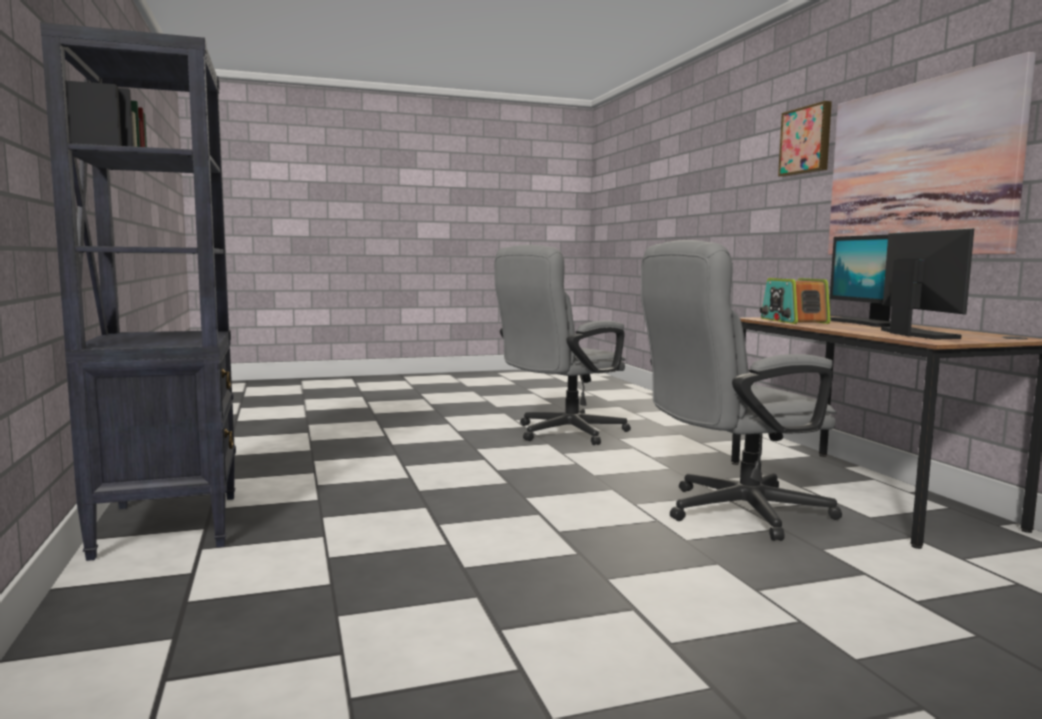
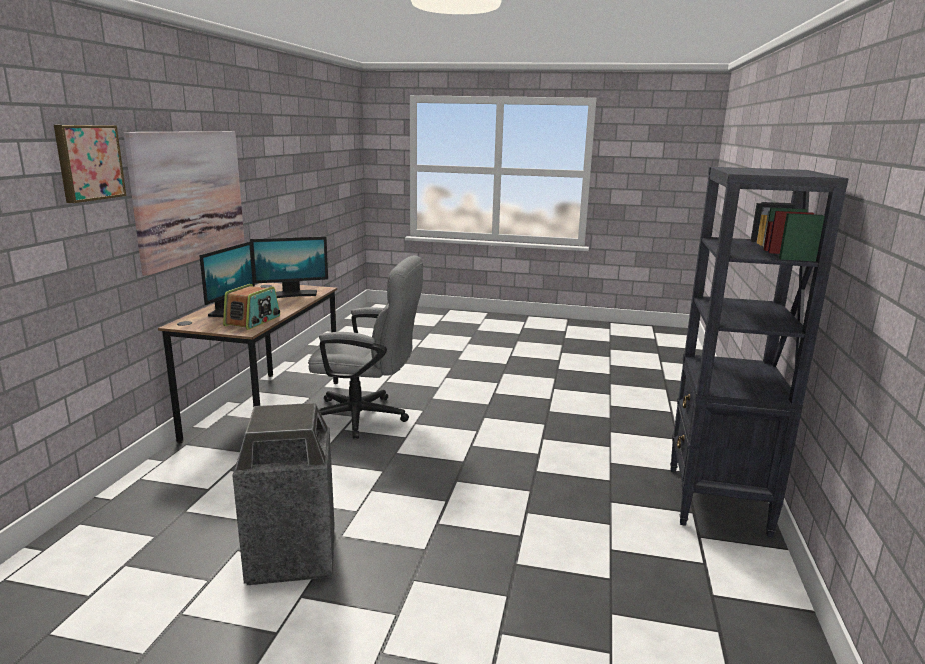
camera: 150 degrees left, 10 degrees up
grey office chair [494,245,631,445] -> trash can [232,403,335,585]
monitor [881,229,974,340] -> monitor turned 135 degrees counterclockwise [250,237,328,298]

